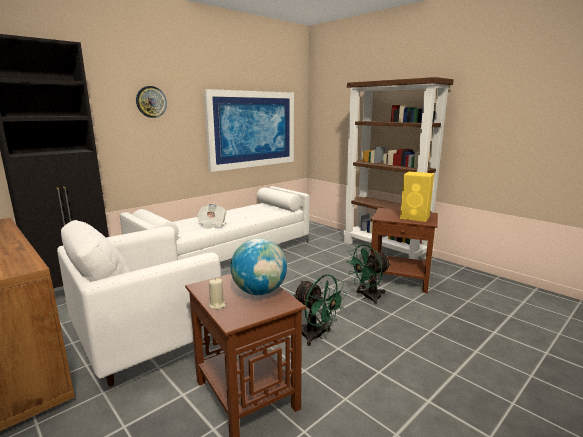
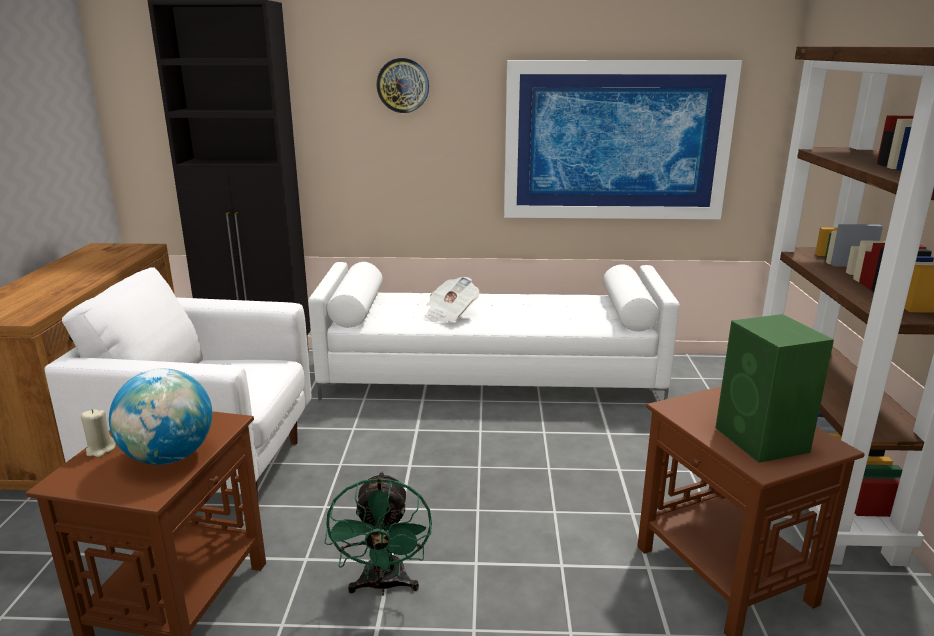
camera: 45 degrees right, 5 degrees up
green fan [346,244,391,305] -> none
yellow speaker [400,171,434,222] -> green speaker [715,314,834,463]

